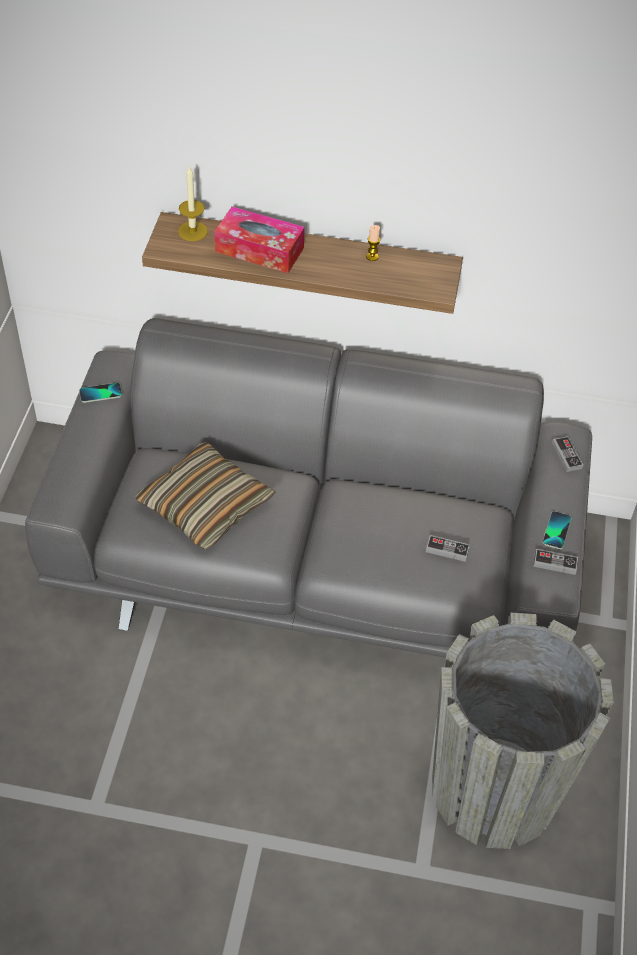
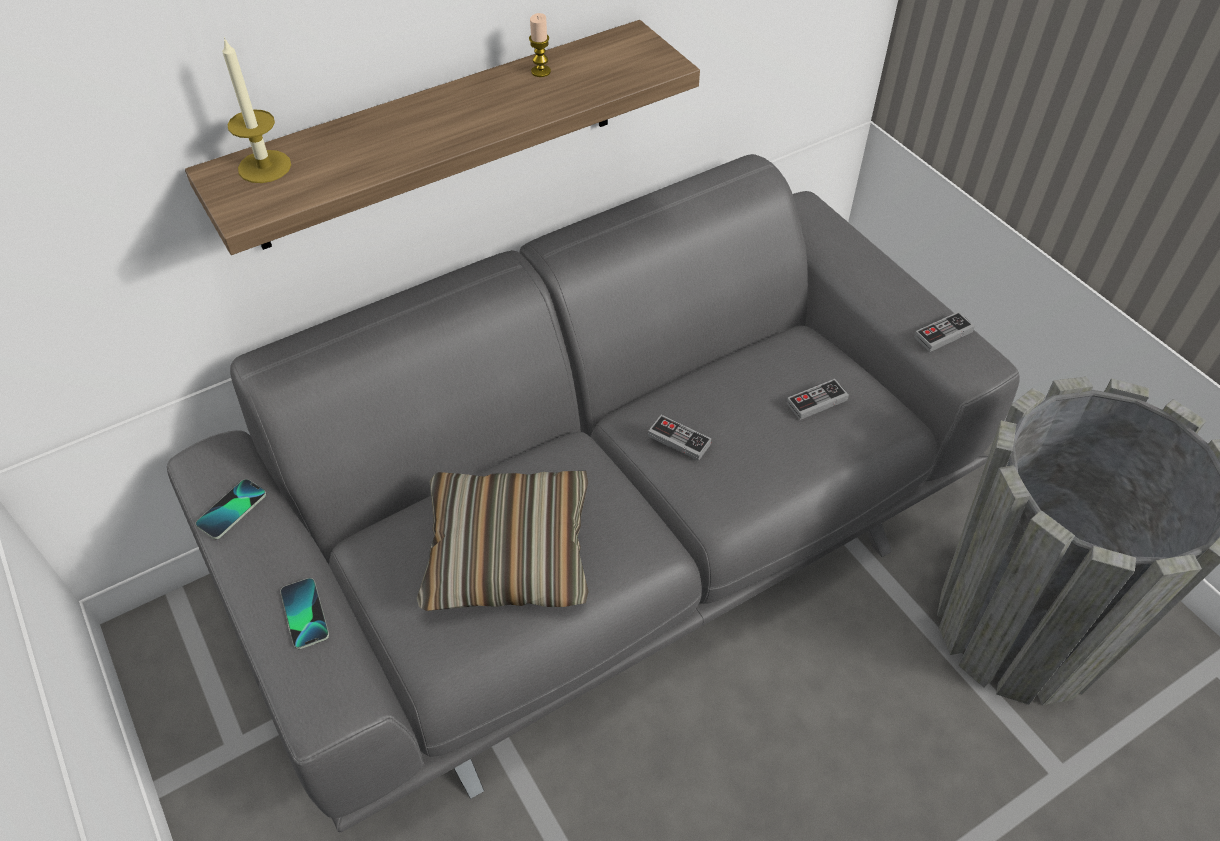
camera: 40 degrees left, 0 degrees up
tissue box [215,206,305,273] -> none
phone [543,511,571,550] -> phone moved to [280,578,329,649]
game controller [552,436,583,472] -> game controller moved to [648,415,712,461]

